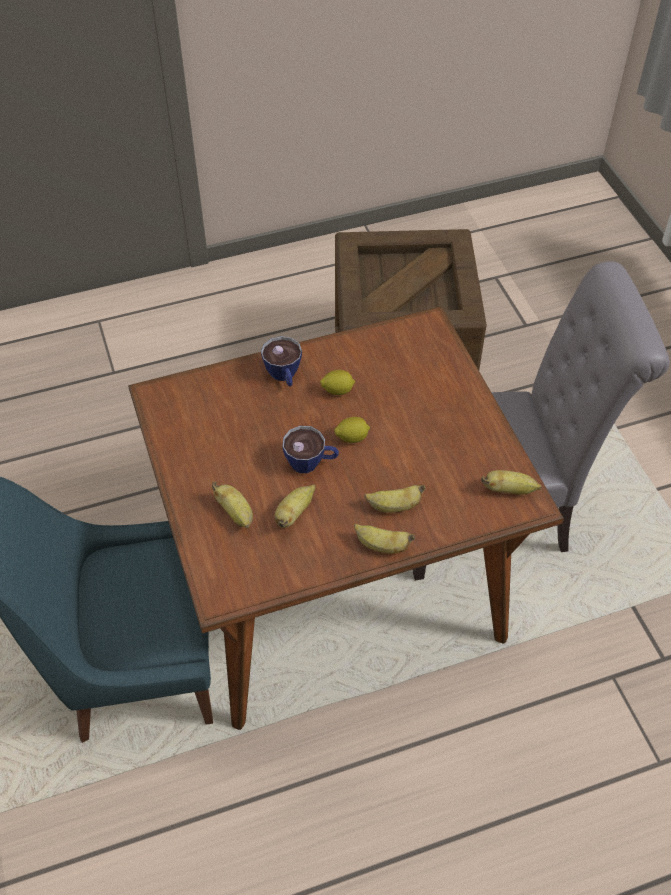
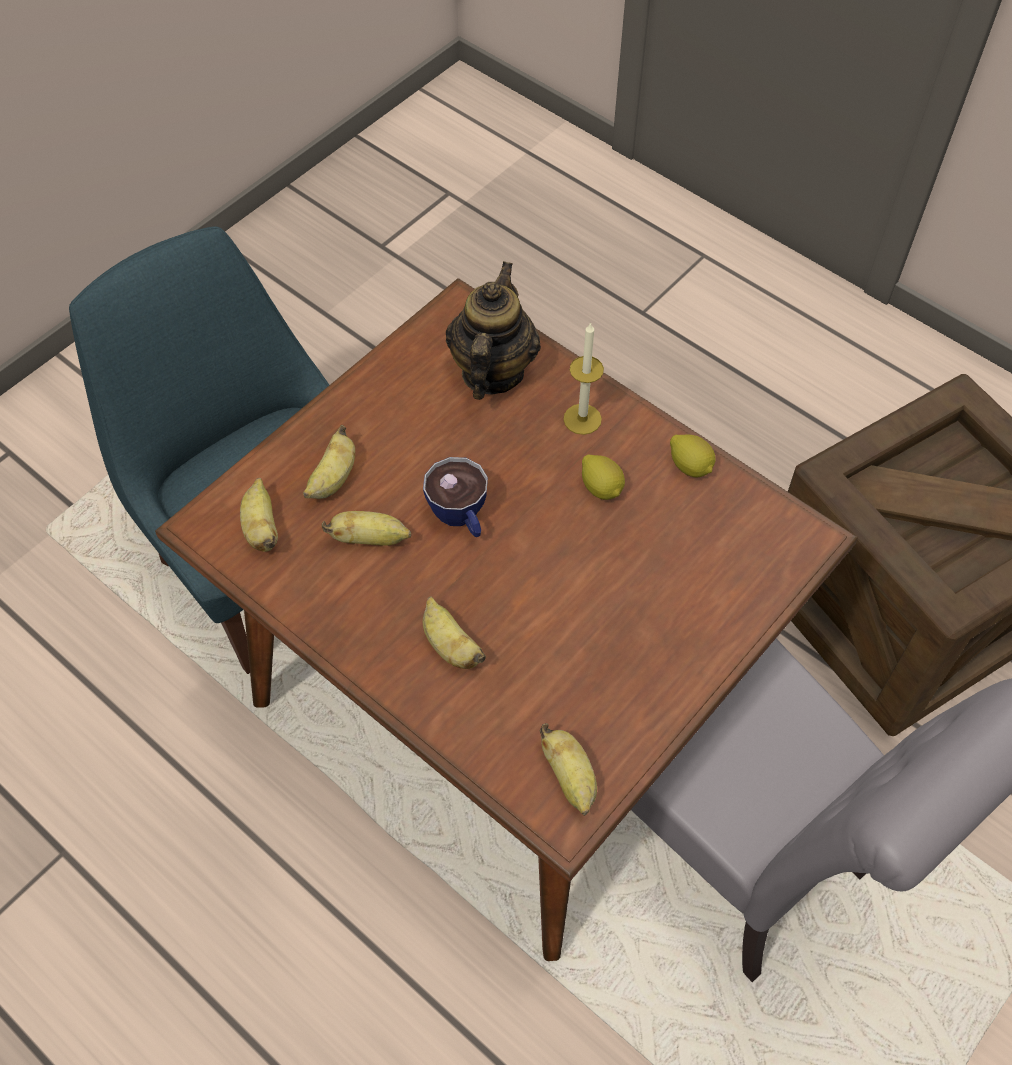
camera: 60 degrees right, 5 degrees up
cup [261,336,302,387] -> candle [563,322,604,435]
lemon [334,417,370,443] -> lemon moved to [670,435,716,477]
banana [354,524,415,554] -> banana moved to [240,478,278,552]
none -> teapot [446,261,541,400]

